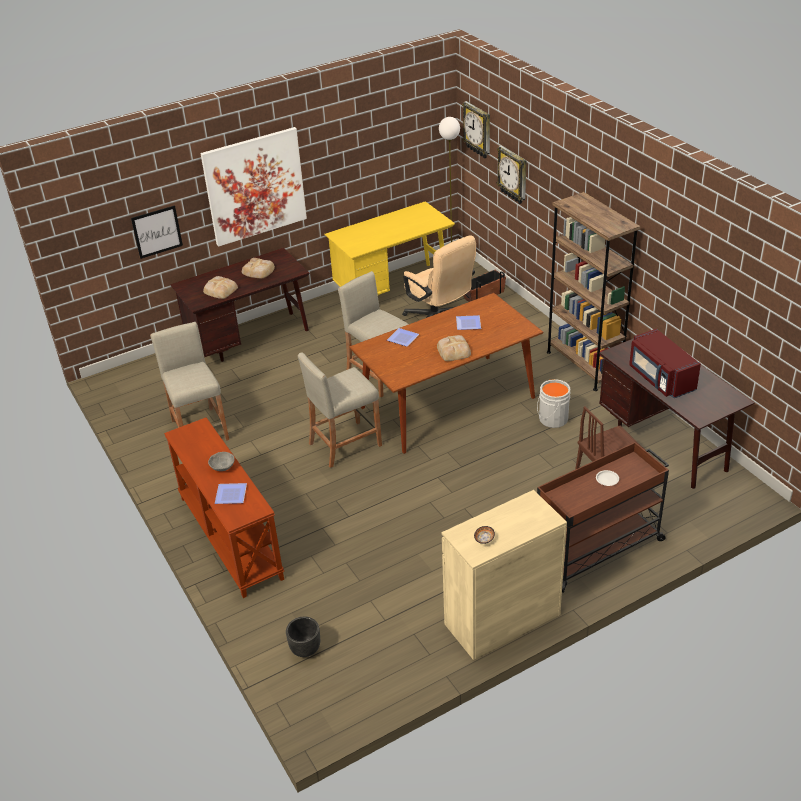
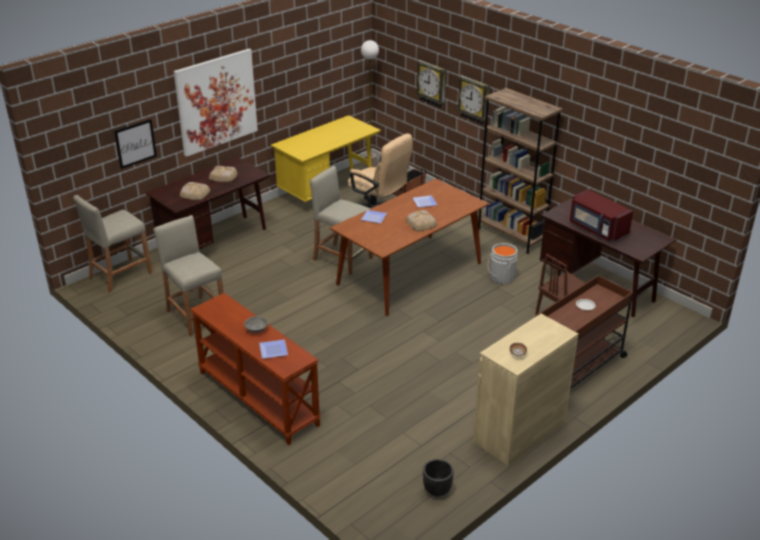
camera: 15 degrees left, 5 degrees down
black planter [286,617,320,657] -> black planter moved to [423,459,454,497]
beige stool [298,352,382,468] -> beige stool moved to [73,195,152,293]
wall clock [462,101,490,158] -> wall clock moved to [457,75,490,125]

